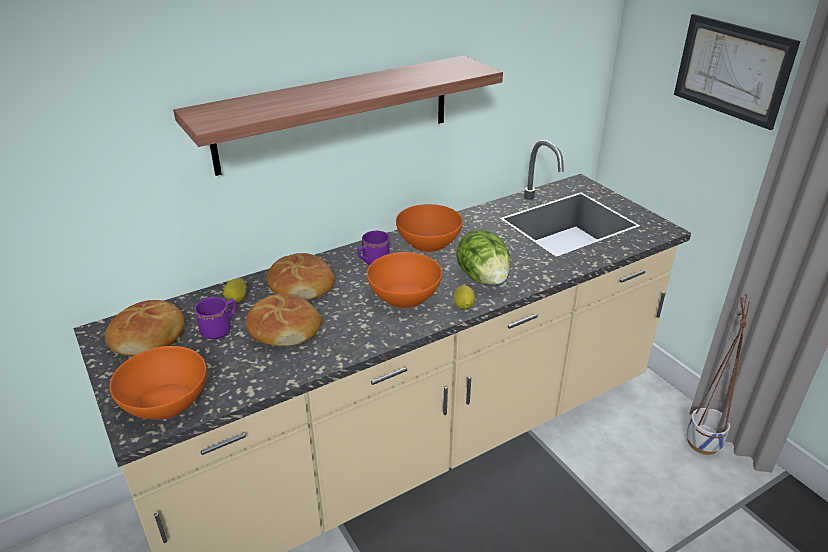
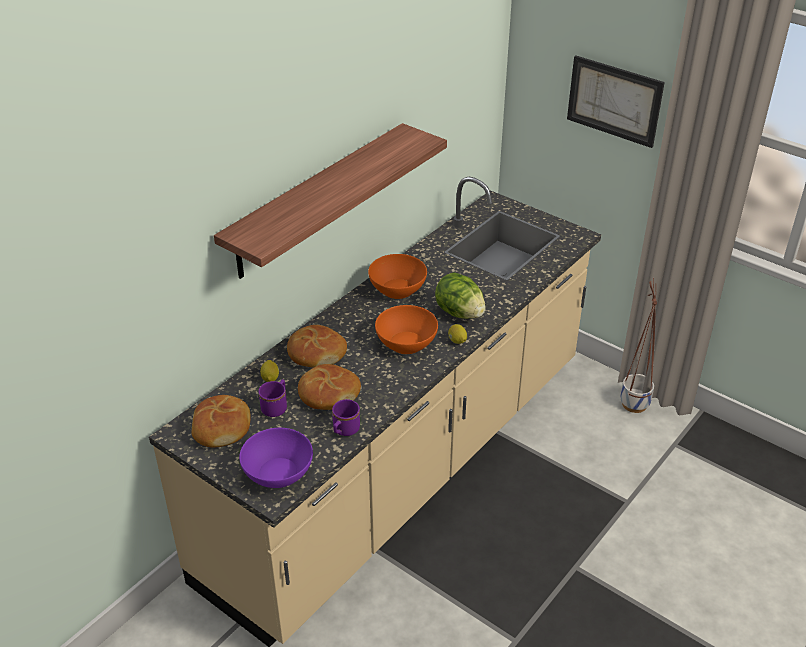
camera: 20 degrees left, 5 degrees up
orange bowl [109,346,207,420] -> purple bowl [239,428,313,488]
purple mug [357,231,390,265] -> purple mug moved to [332,399,360,436]

